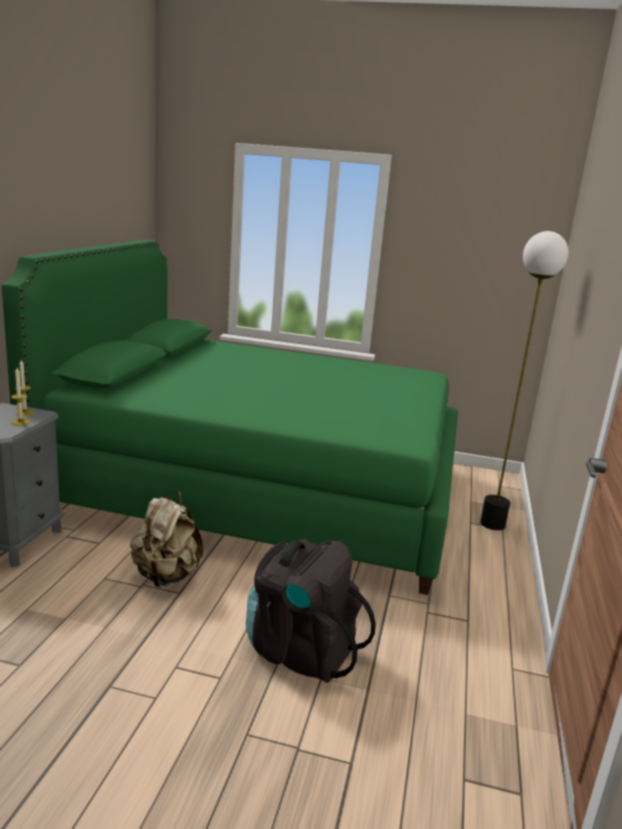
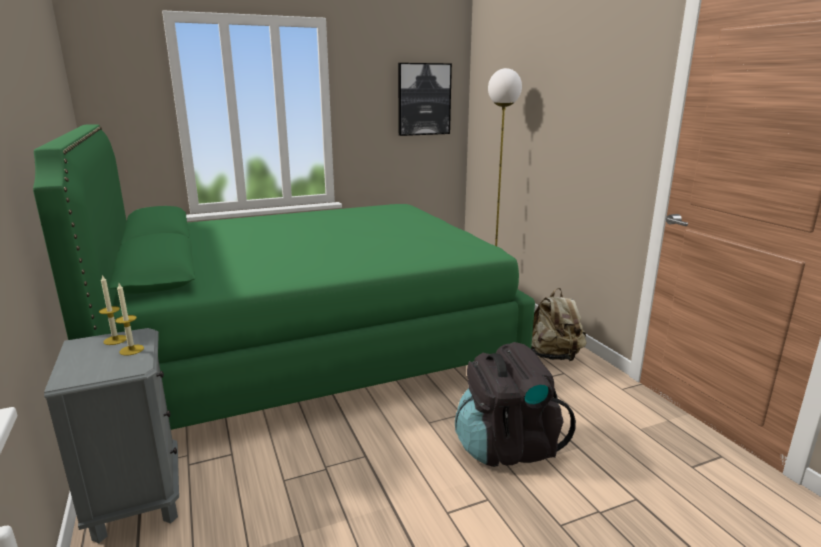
camera: 35 degrees left, 0 degrees up
beige backpack [130,491,203,587] -> beige backpack moved to [531,288,587,361]
none -> picture [398,63,452,136]

